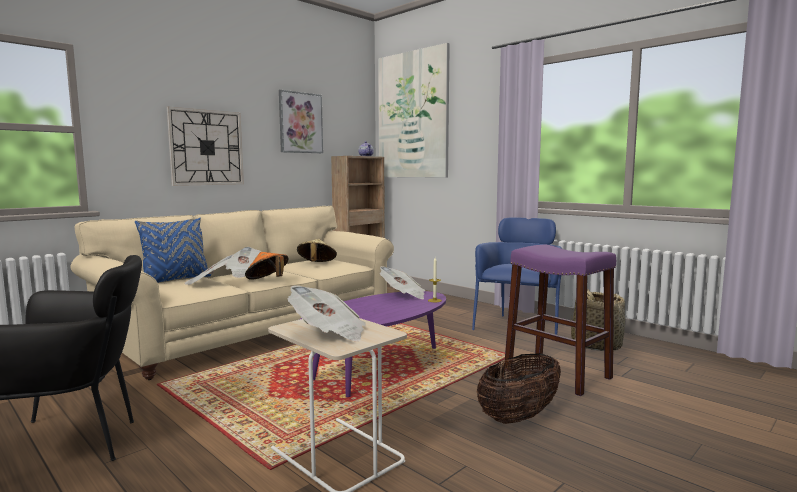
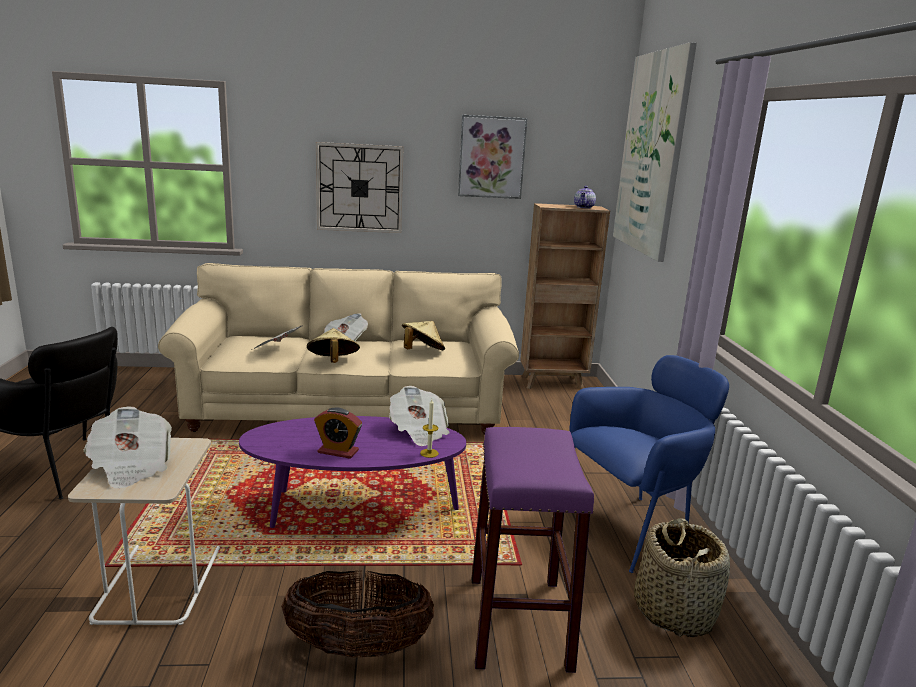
camera: 40 degrees right, 10 degrees up
blue pillow [135,218,211,283] -> none
orange hat [245,252,289,280] -> beige hat [307,328,360,363]
none -> alarm clock [314,408,362,459]

